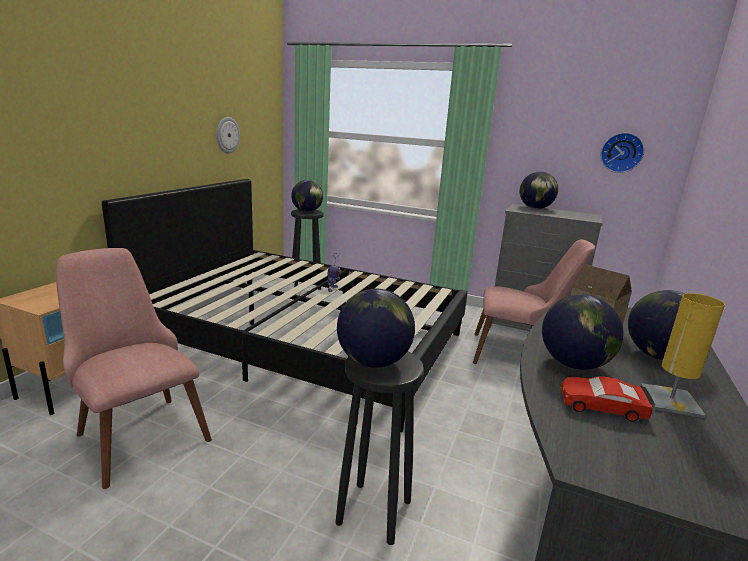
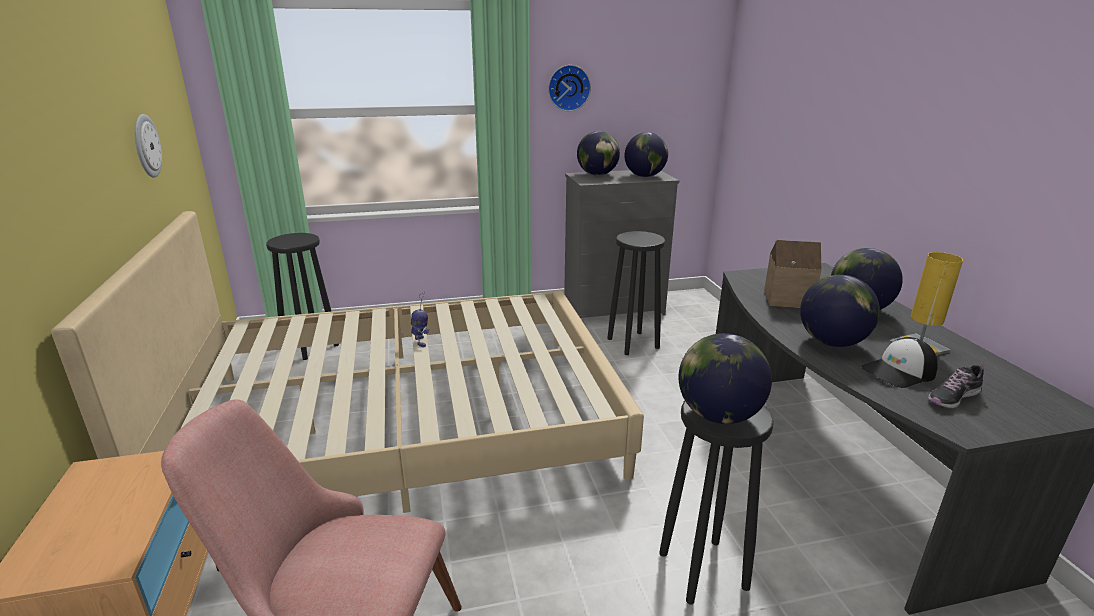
camera: 35 degrees left, 5 degrees up
black bed [102,179,467,432] -> beige bed [51,211,644,513]
globe [291,180,323,212] -> globe moved to [625,132,668,177]
pink chair [473,239,595,364] -> black stool [607,231,665,355]
red toy car [560,376,656,422] -> cap [861,337,938,388]
wall clock [601,133,644,173] -> wall clock moved to [548,65,591,112]
none -> shoe [928,362,984,408]

